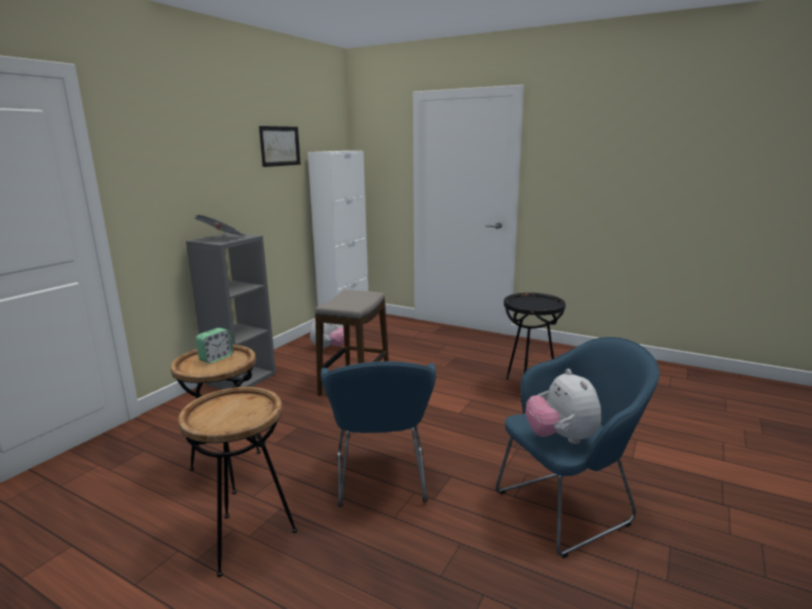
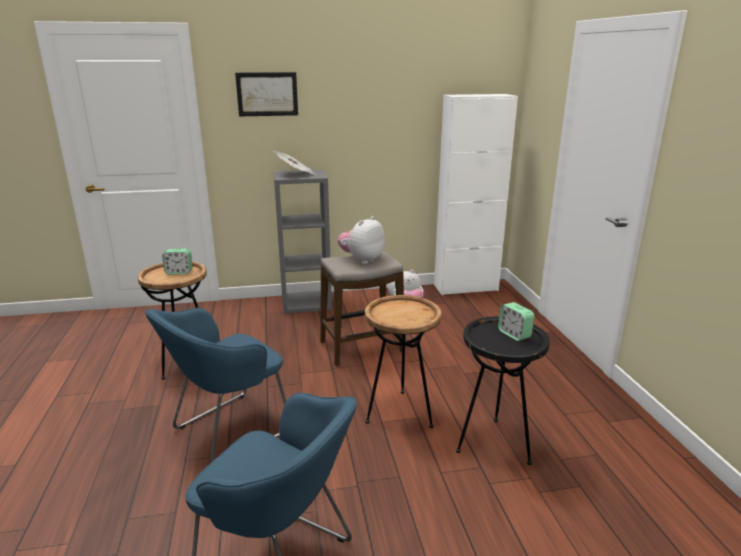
camera: 50 degrees right, 5 degrees up
brown side table [178,387,297,577] -> brown side table moved to [365,295,442,428]
picture [259,126,301,167] -> picture moved to [235,72,298,116]
plush toy [525,369,601,444] -> plush toy moved to [338,216,385,264]
none -> alarm clock [498,302,535,341]

